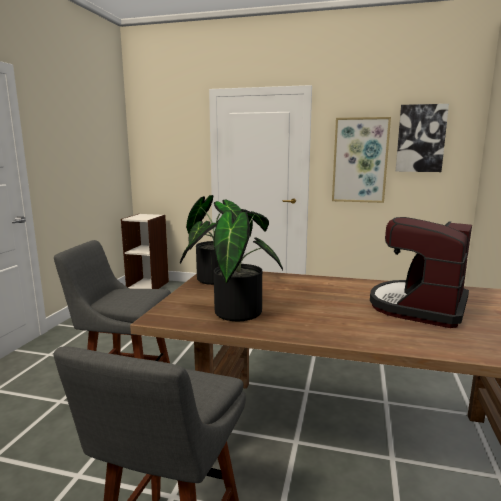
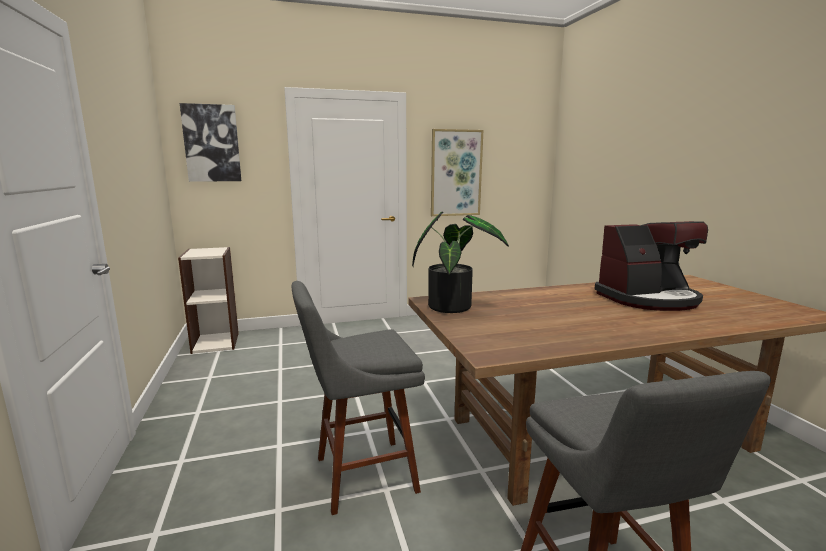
camera: 30 degrees left, 0 degrees up
potted plant [180,209,283,321] -> none
coffee machine [370,217,472,328] -> coffee machine turned 105 degrees counterclockwise [594,221,708,311]
picture [396,104,449,172] -> picture moved to [180,103,241,182]

